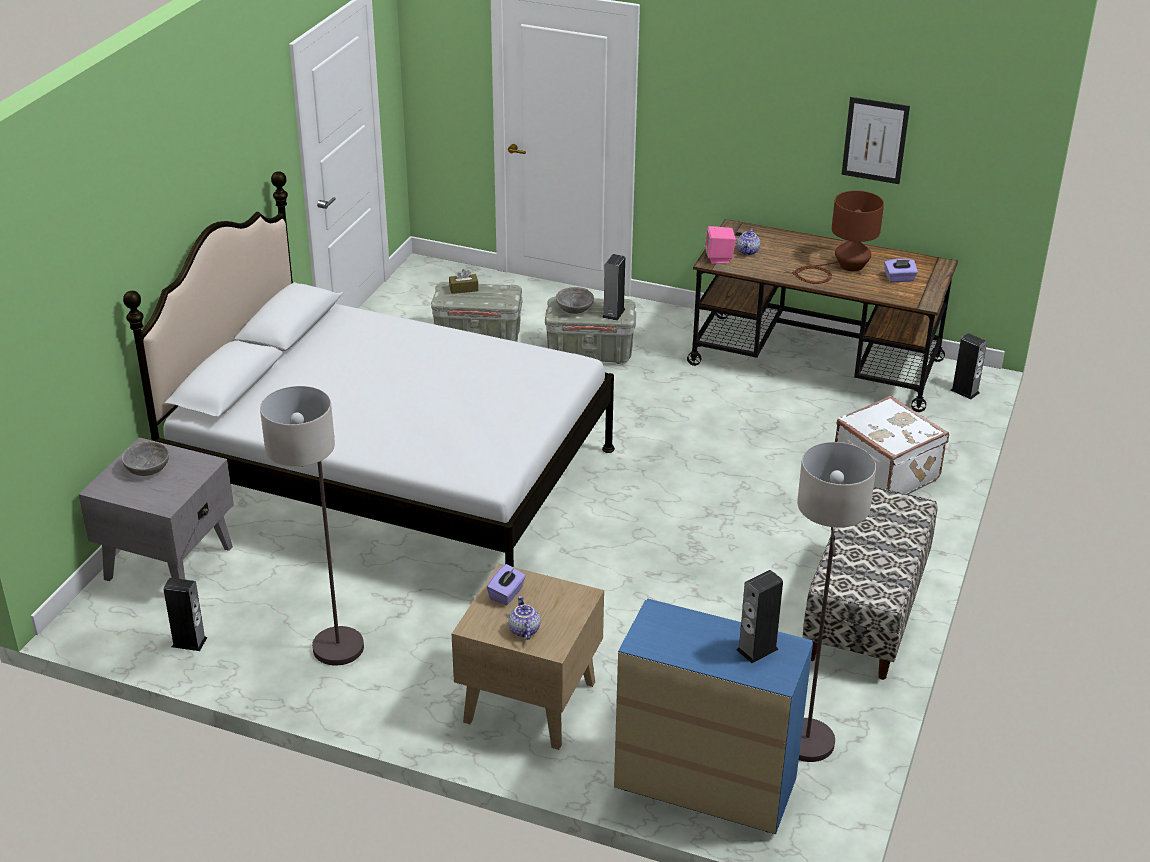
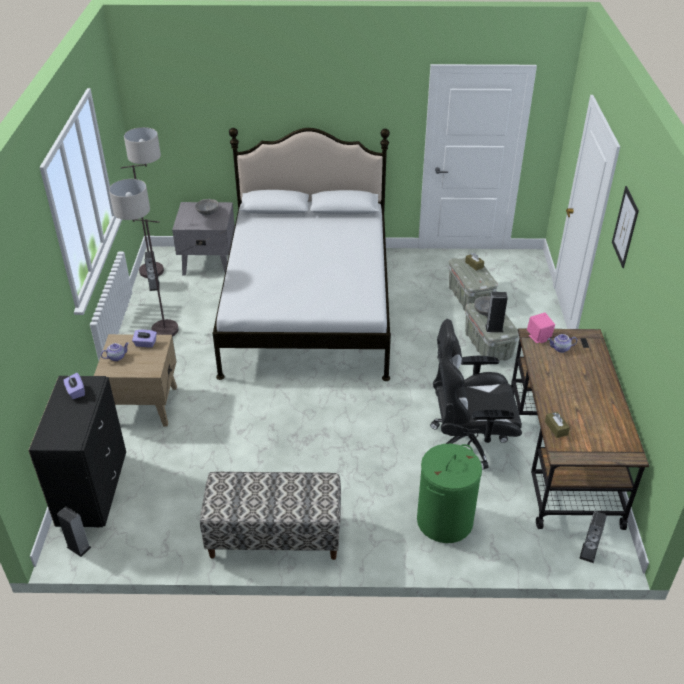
camera: 70 degrees right, 5 degrees up
blue dresser [614,599,813,834] -> black dresser [28,376,126,528]
speaker [736,570,783,663] -> speaker moved to [57,507,92,557]
brown table lamp [792,190,884,284] -> none
grey floor lamp [797,442,876,762] -> grey floor lamp moved to [121,127,164,278]
white suitcase [835,396,949,495] -> green laundry basket [417,444,482,543]
picture [842,97,910,184] -> picture moved to [612,186,639,268]
purple tissue box [884,259,918,282] -> purple tissue box moved to [64,373,85,399]
none -> black office chair [430,319,522,470]
none -> brown tissue box [545,411,570,438]

